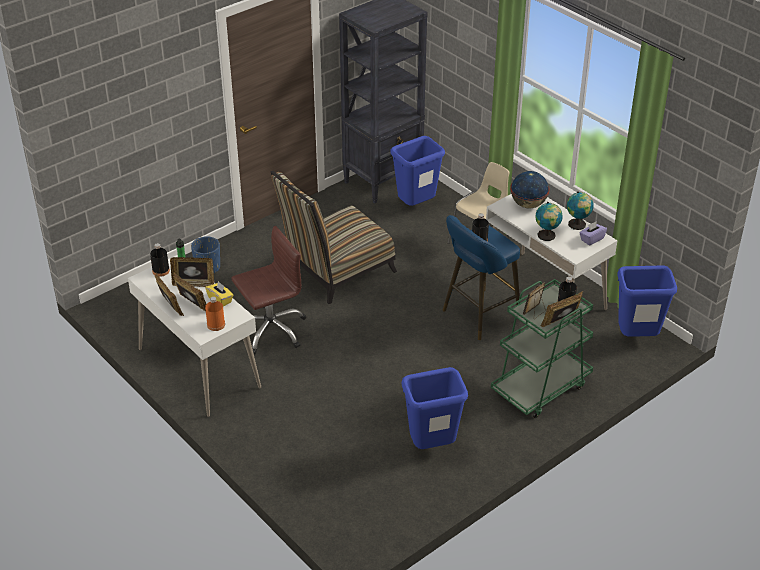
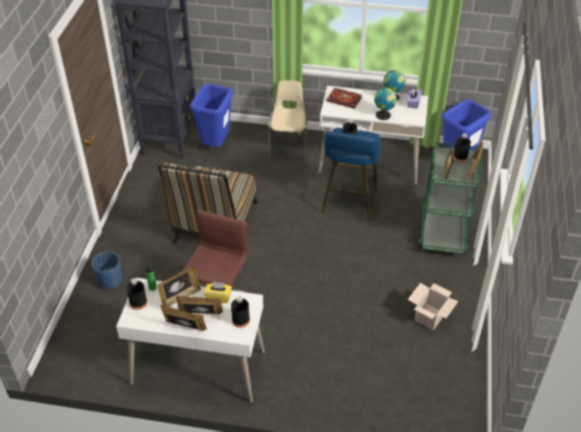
camera: 40 degrees left, 5 degrees up
orange bottle [205,297,225,331] -> black bottle [231,296,250,328]
blue trash can [402,367,468,449] -> cardboard box [408,283,458,330]
globe [510,171,550,208] -> book [326,88,362,109]

